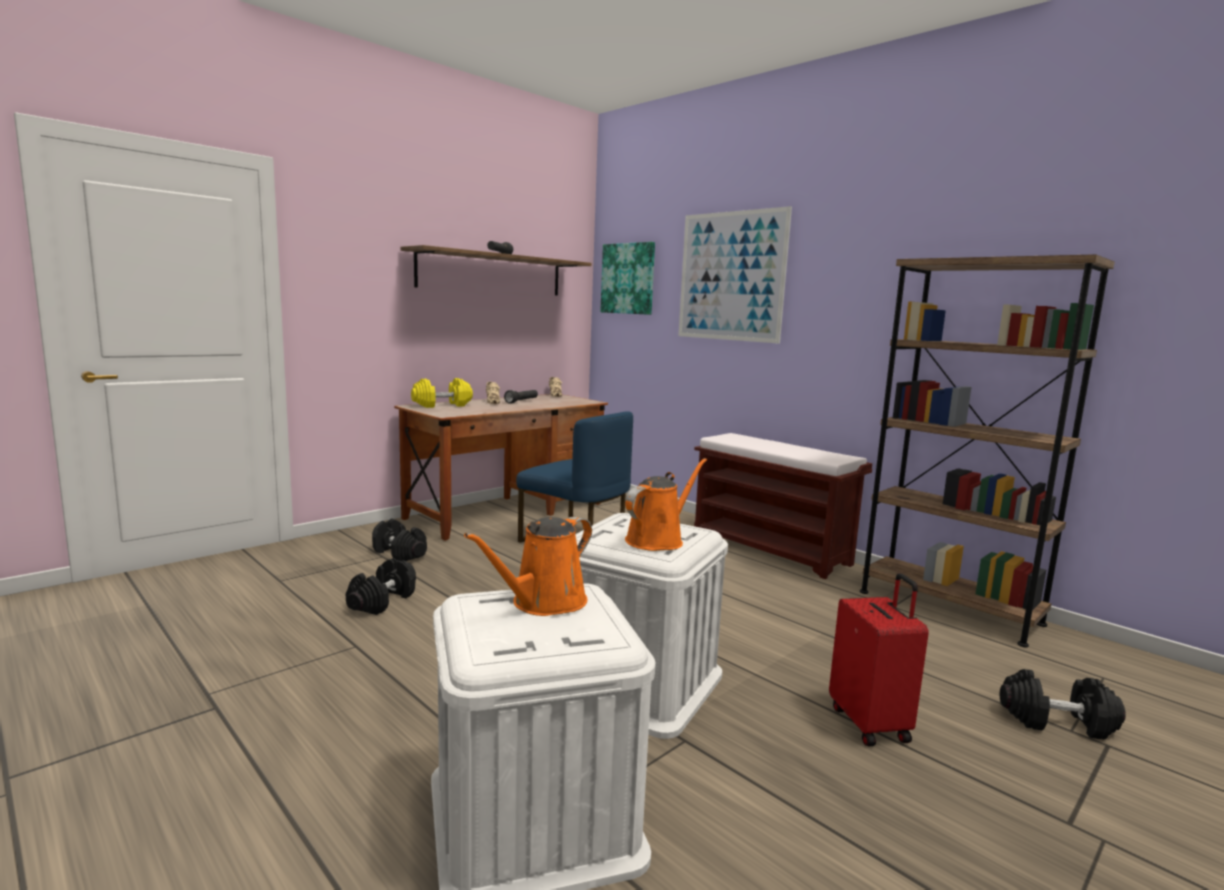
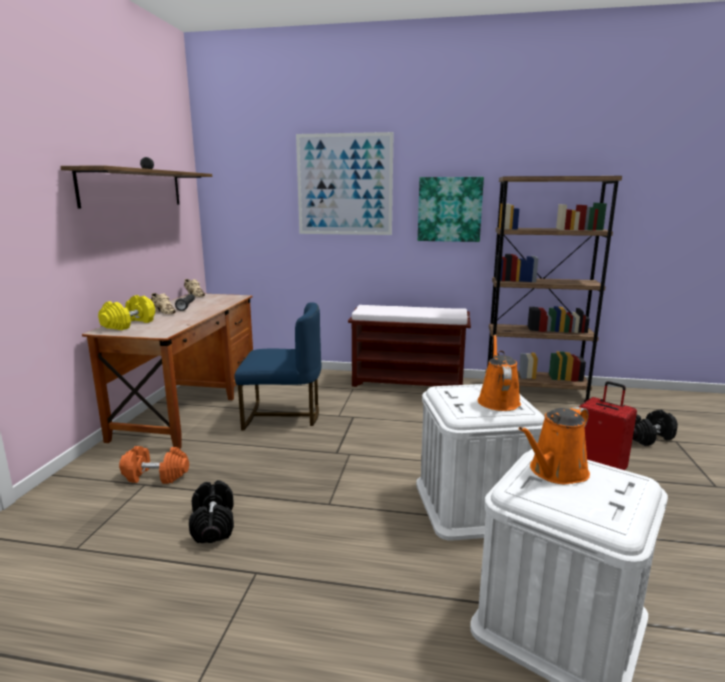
camera: 35 degrees left, 5 degrees up
black dumbbell [372,519,427,561] -> orange dumbbell [119,446,189,484]
orange watering can [464,517,592,616] -> orange watering can turned 45 degrees clockwise [519,406,590,485]
picture [600,242,655,315] -> picture moved to [418,177,484,242]

